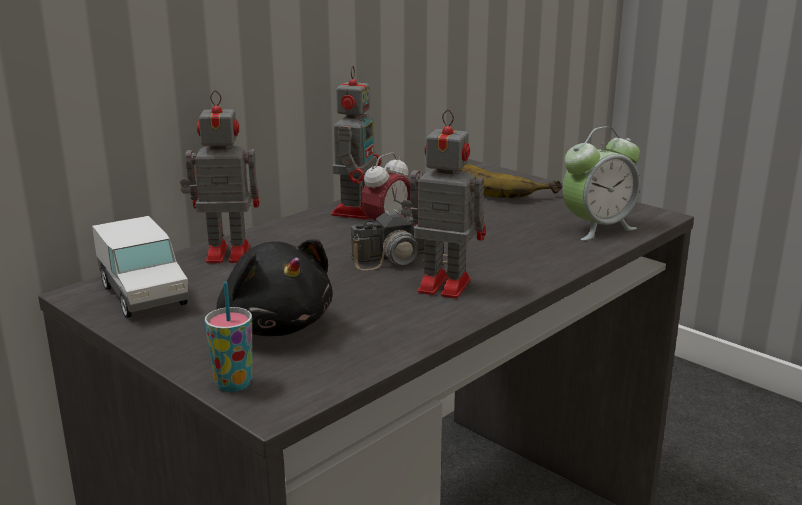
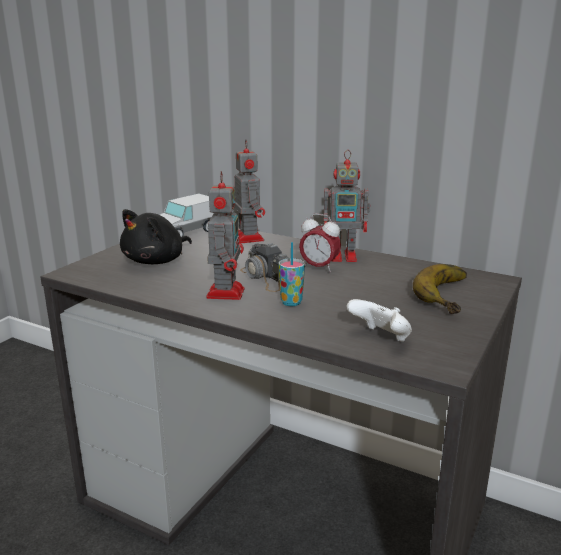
camera: 75 degrees right, 0 degrees up
cup [205,282,252,392] -> cup moved to [278,242,305,306]
alarm clock [563,127,640,241] -> white game controller [347,299,412,342]

